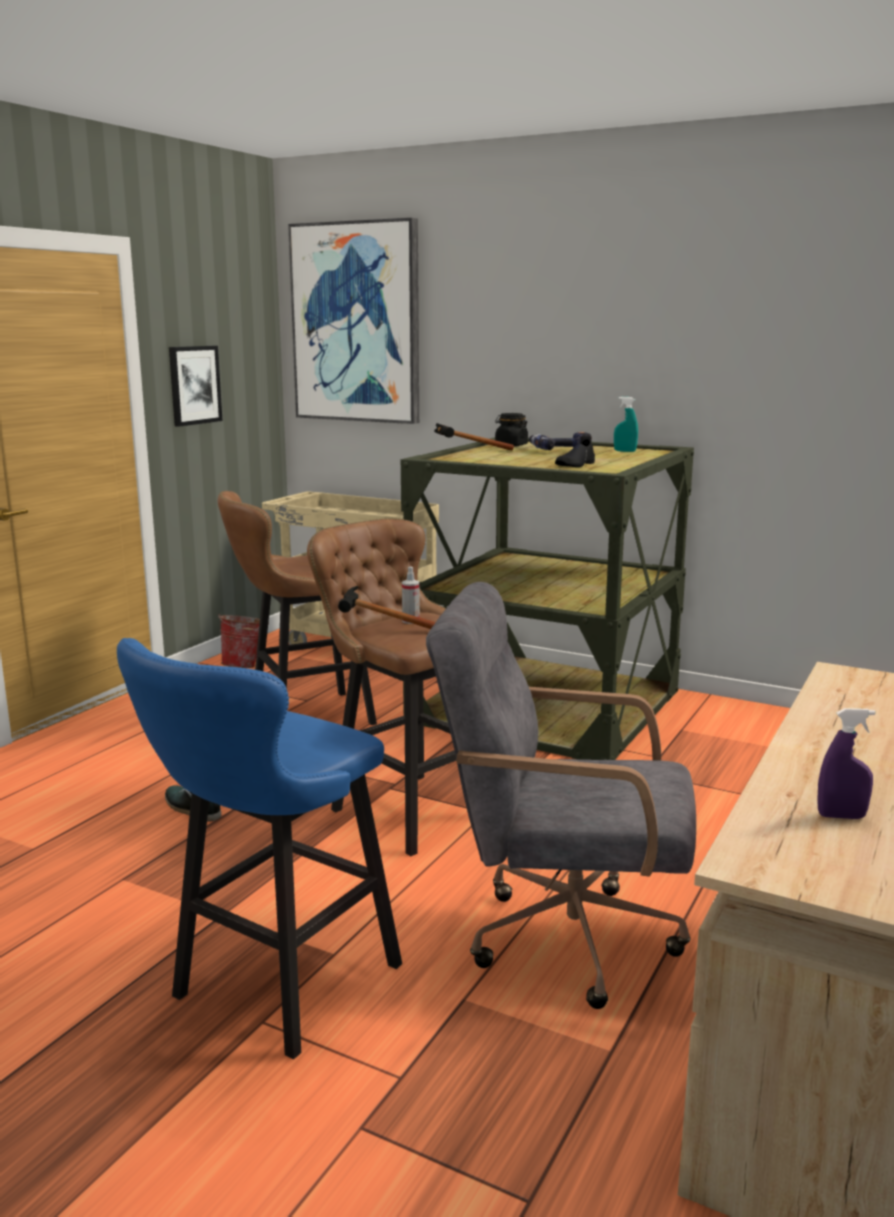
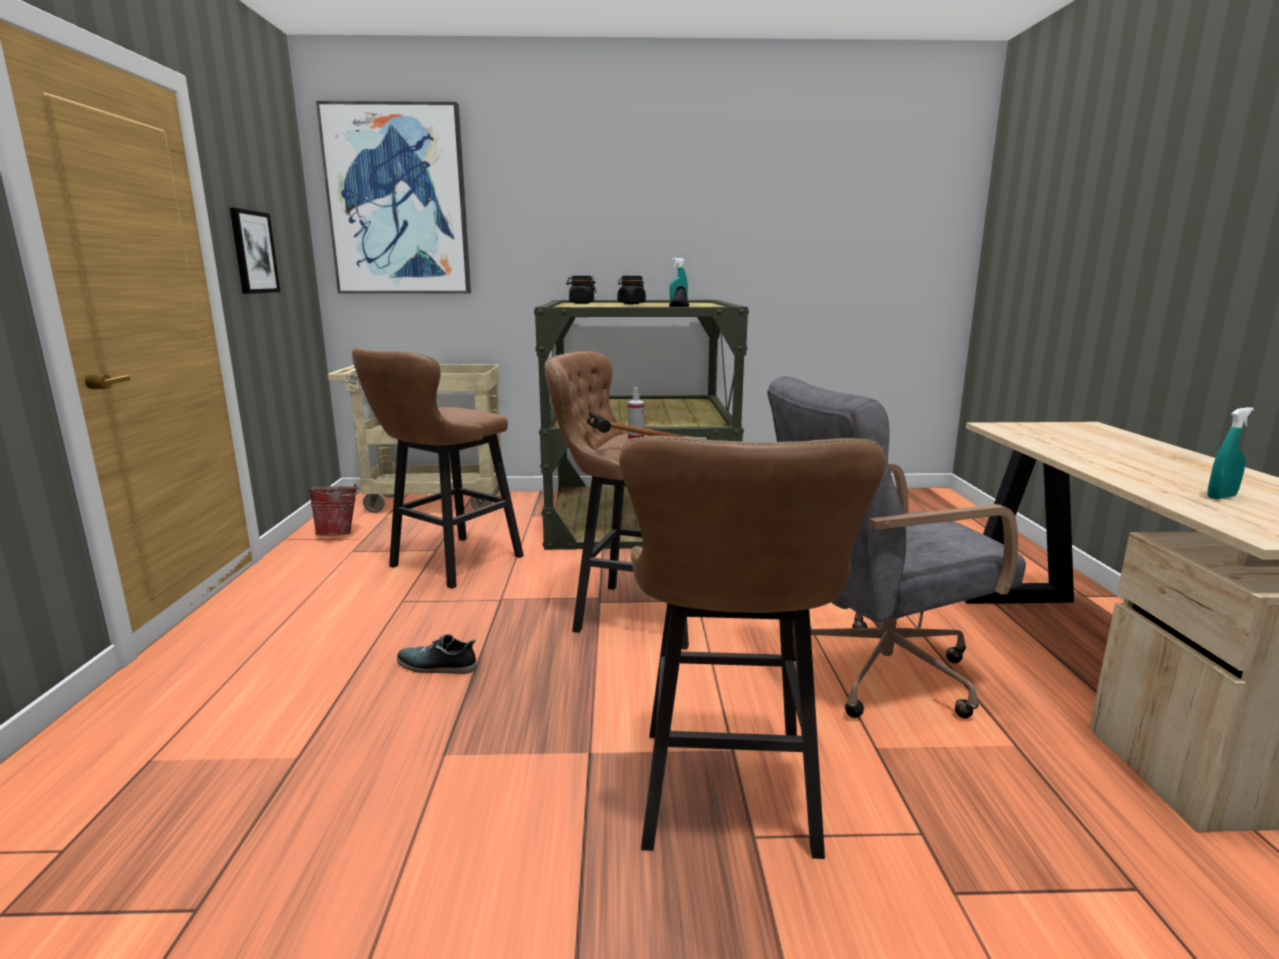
camera: 30 degrees left, 0 degrees up
blue stool [117,638,402,1059] -> brown stool [619,436,886,859]
hammer [434,423,514,451] -> none
power drill [529,432,592,450] -> black jar [617,276,646,304]
purple spray bottle [817,708,875,819] -> turquoise spray bottle [1207,407,1254,499]

